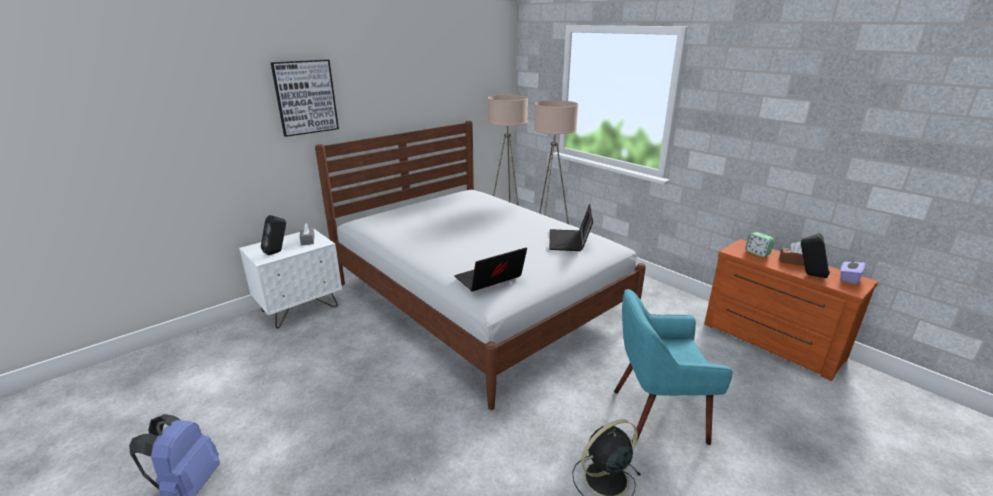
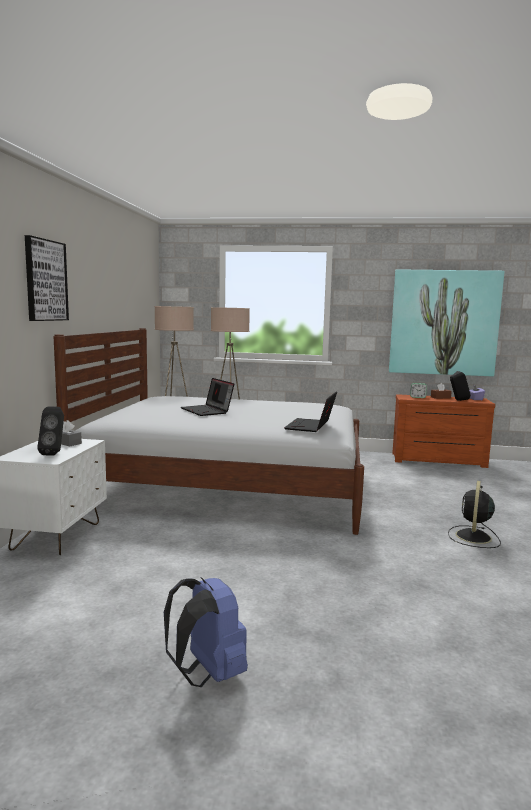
camera: 40 degrees left, 15 degrees down
laptop [549,204,593,251] -> laptop moved to [181,378,234,416]
turquoise armchair [614,289,732,445] -> none
none -> picture [389,269,505,377]

